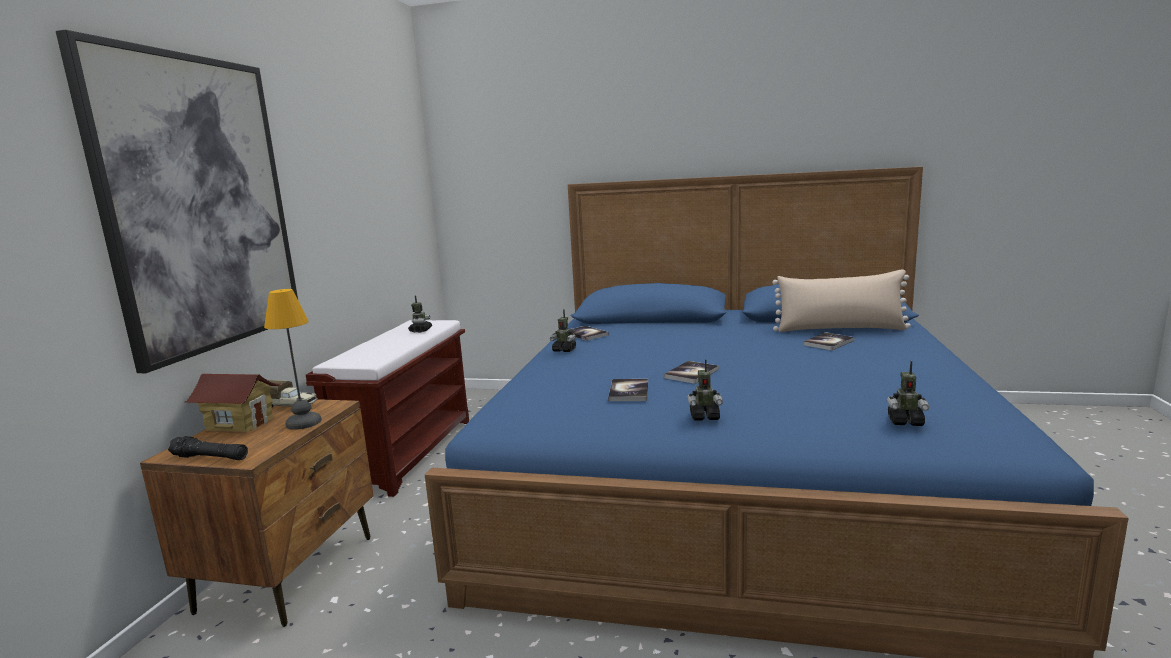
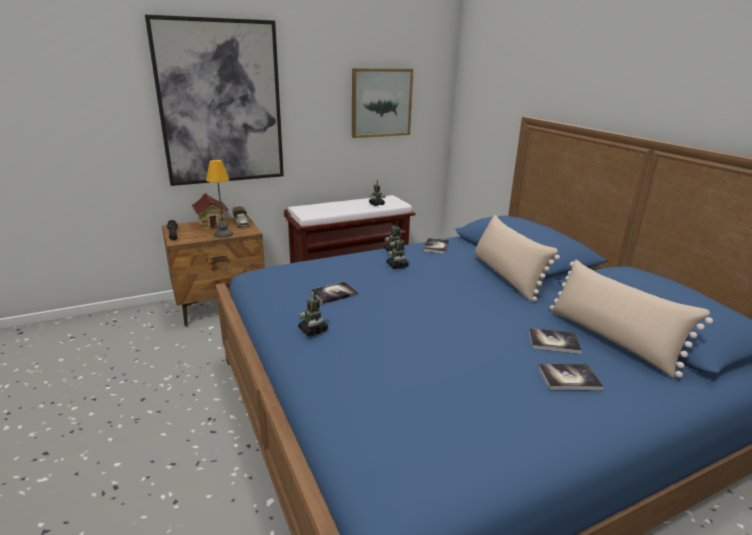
camera: 50 degrees right, 10 degrees up
book [664,361,719,384] -> book moved to [538,364,604,390]
toy robot [887,361,929,426] -> toy robot moved to [386,234,409,269]
none -> picture [352,68,413,138]
none -> beige pillow [475,215,560,302]

